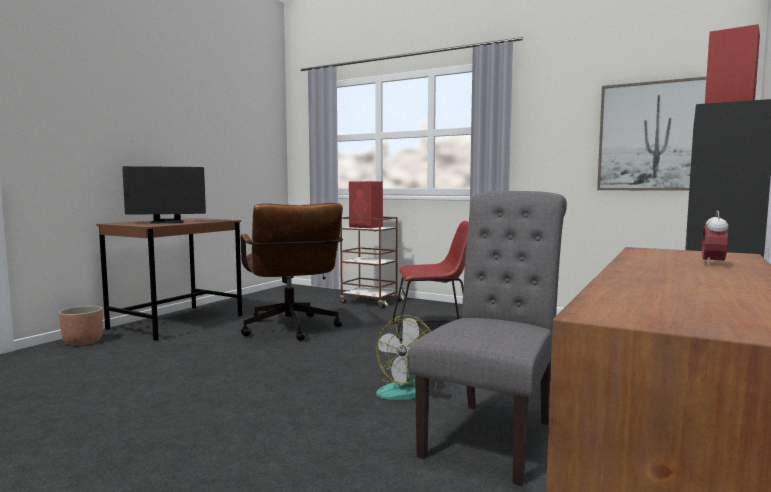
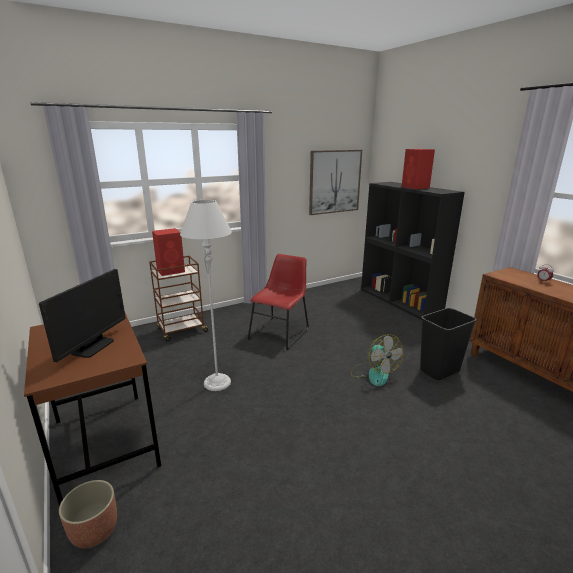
camera: 60 degrees left, 15 degrees up
brown office chair [241,203,343,341] -> grey floor lamp [180,200,232,391]
grey chair [409,191,567,486] -> black trash can [420,308,477,380]

